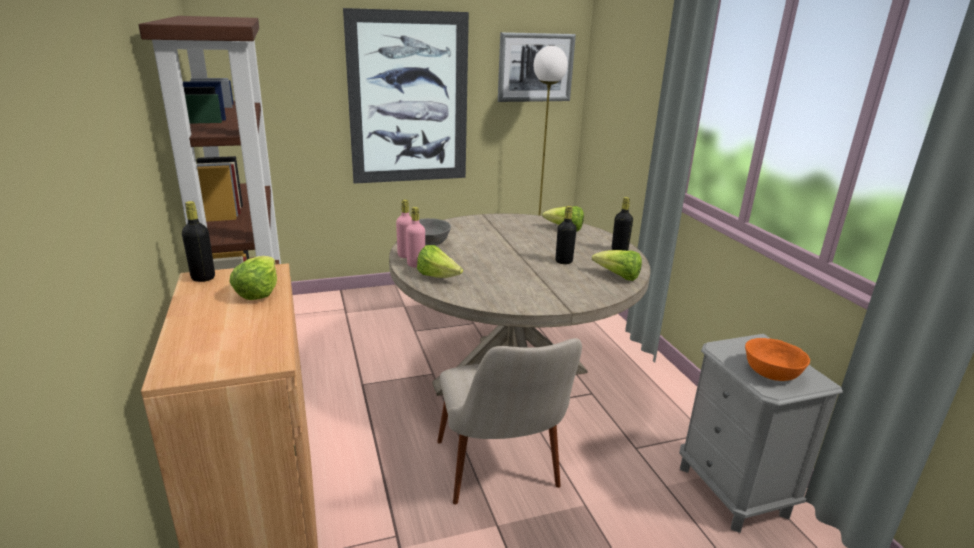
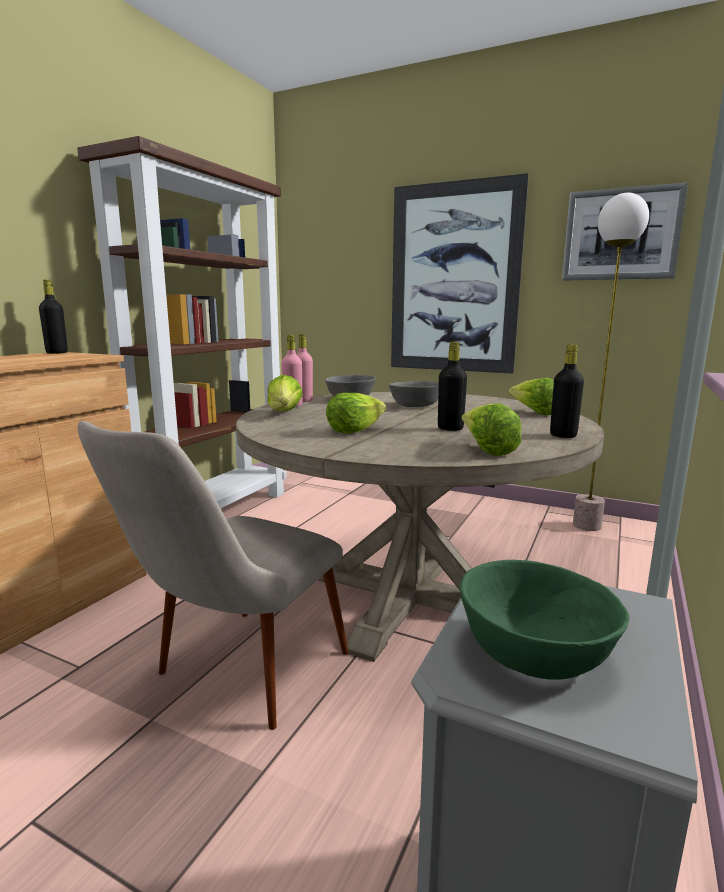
camera: 45 degrees right, 10 degrees down
lettuce [230,256,277,300] -> lettuce moved to [326,393,386,434]
orange bowl [745,338,810,381] -> green bowl [460,560,630,680]
none -> grey bowl [389,381,439,407]

